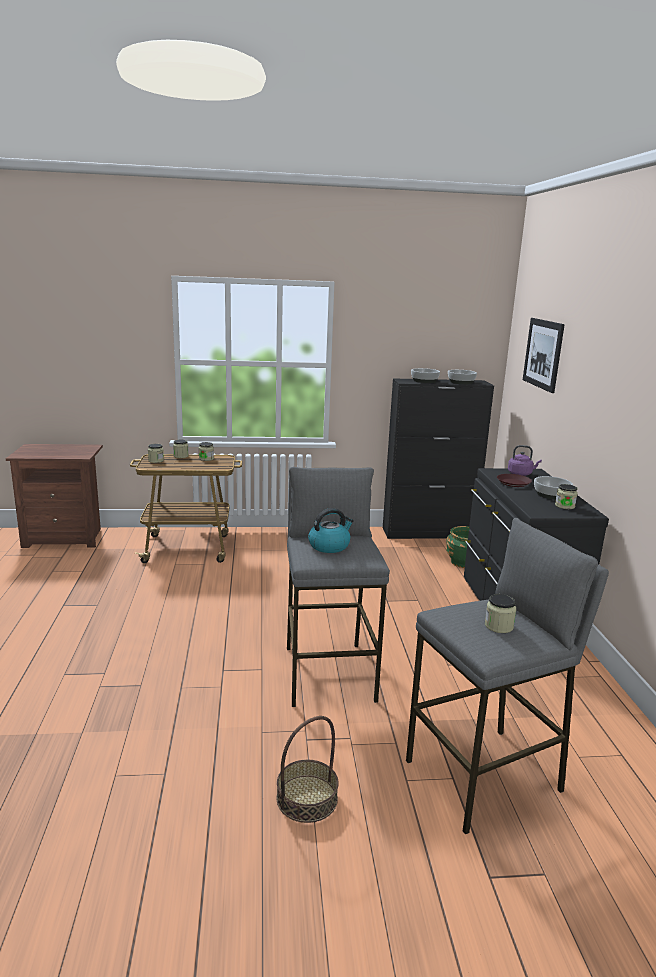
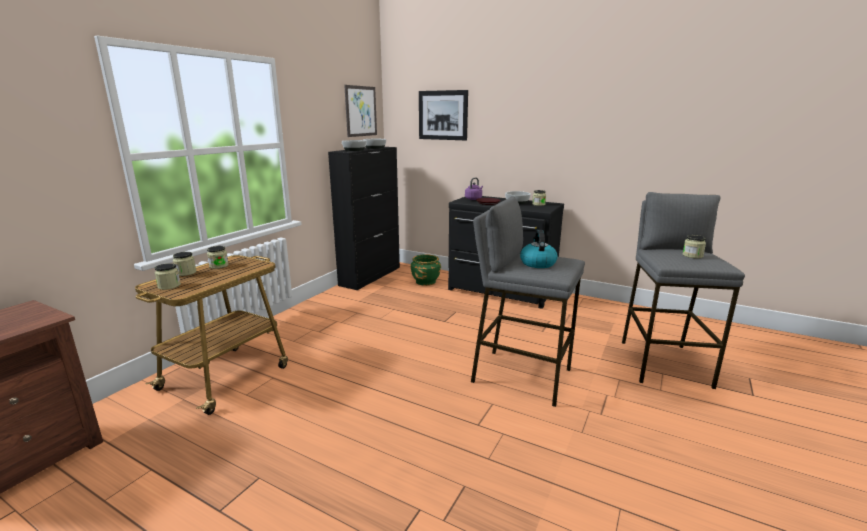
camera: 55 degrees left, 0 degrees up
basket [276,716,339,823] -> none
none -> picture [344,85,377,137]

